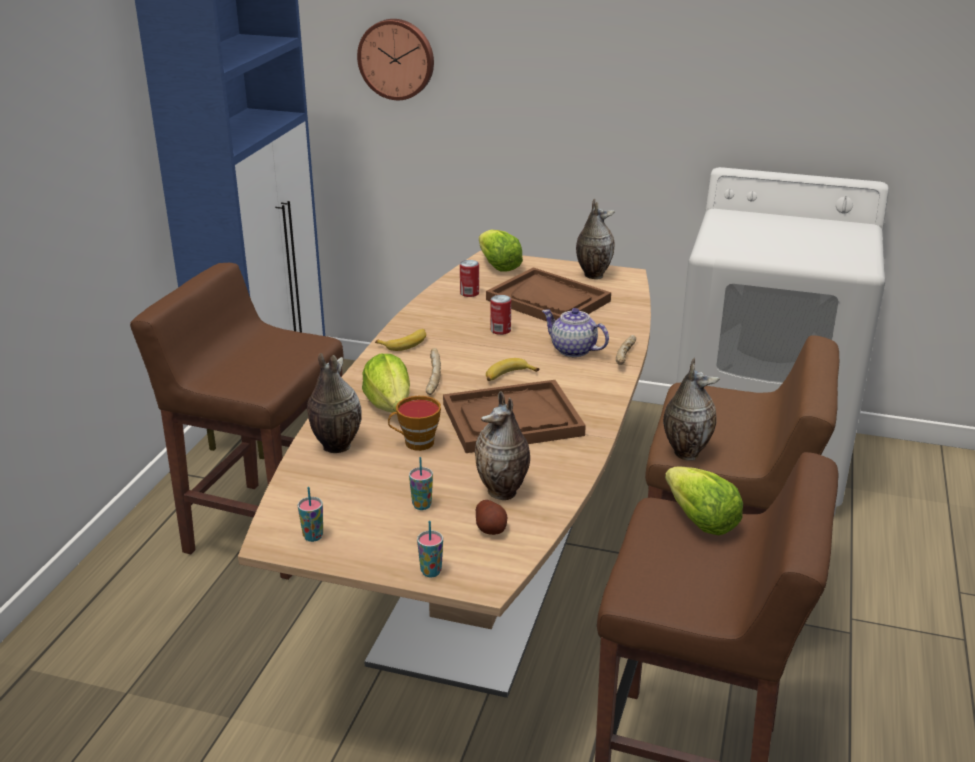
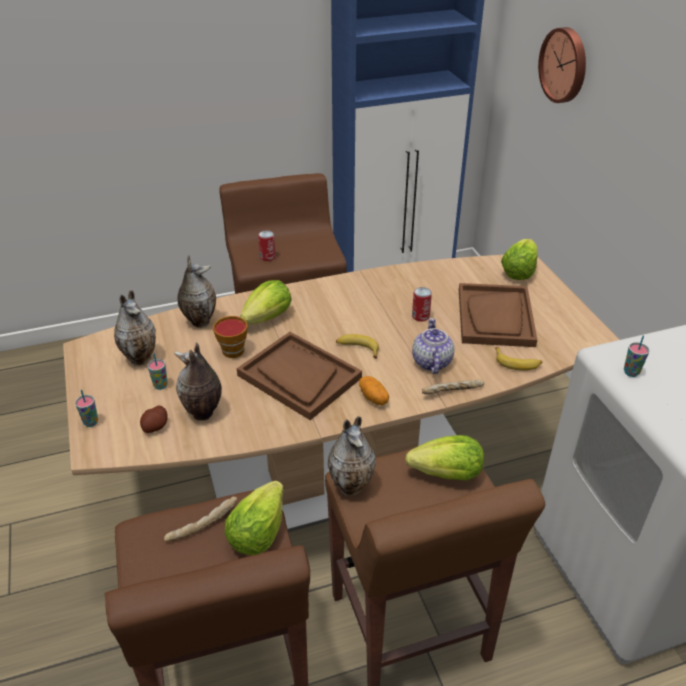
camera: 55 degrees right, 10 degrees up
cup [298,487,323,542] -> cup moved to [624,335,649,377]
banana [375,329,426,351] -> banana moved to [495,347,542,371]
bread [426,348,441,395] -> bread moved to [164,496,237,542]
can [460,260,479,297] -> can moved to [258,231,275,261]
vase [576,199,615,279] -> vase moved to [114,290,156,366]
none -> potato [359,376,389,405]
none -> lettuce [405,435,484,481]

